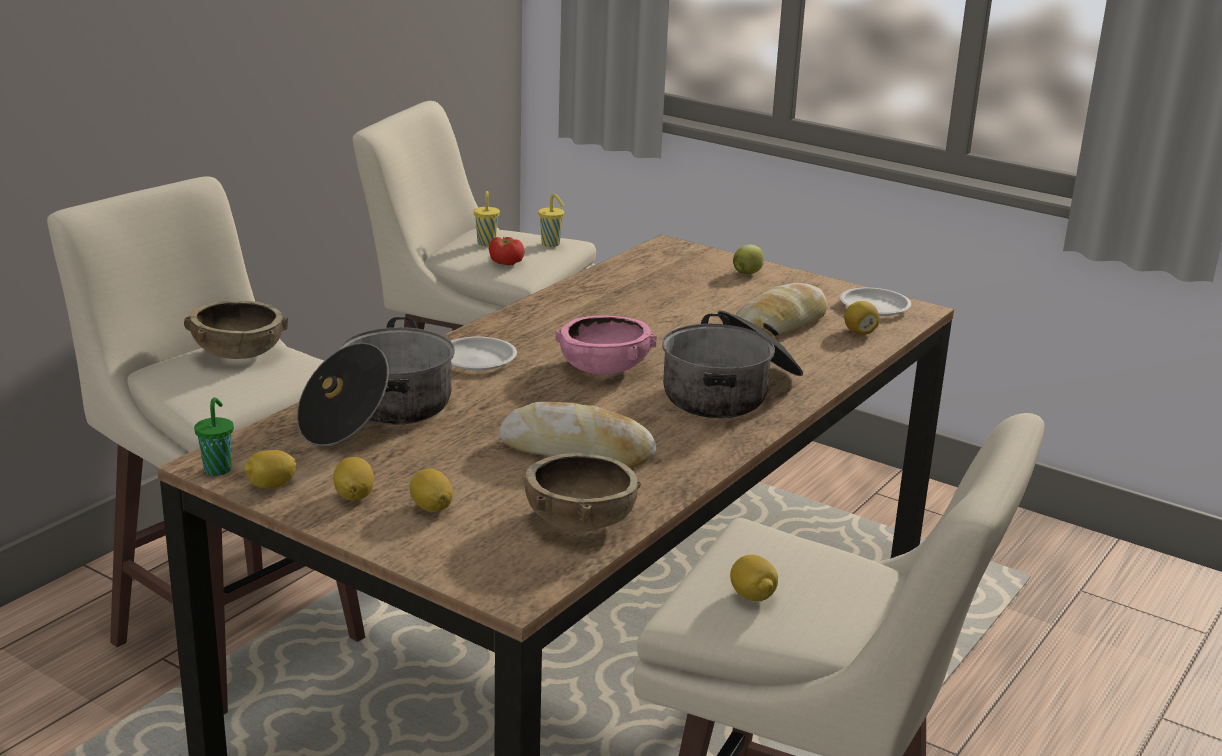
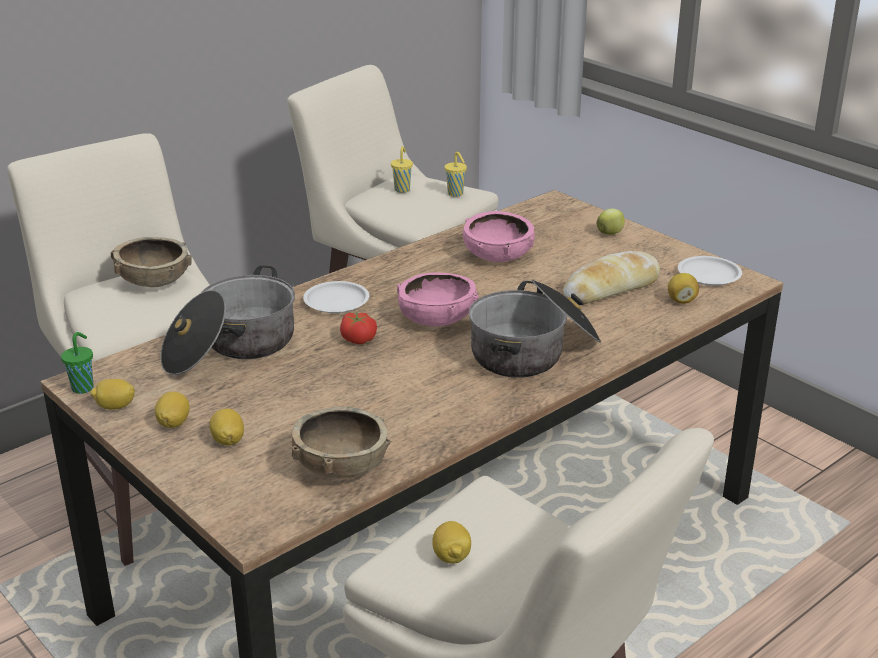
camera: 15 degrees right, 5 degrees up
tomato [489,237,525,266] -> tomato moved to [340,312,377,344]
bread [499,402,656,467] -> none
none -> pink bowl [463,211,535,262]

